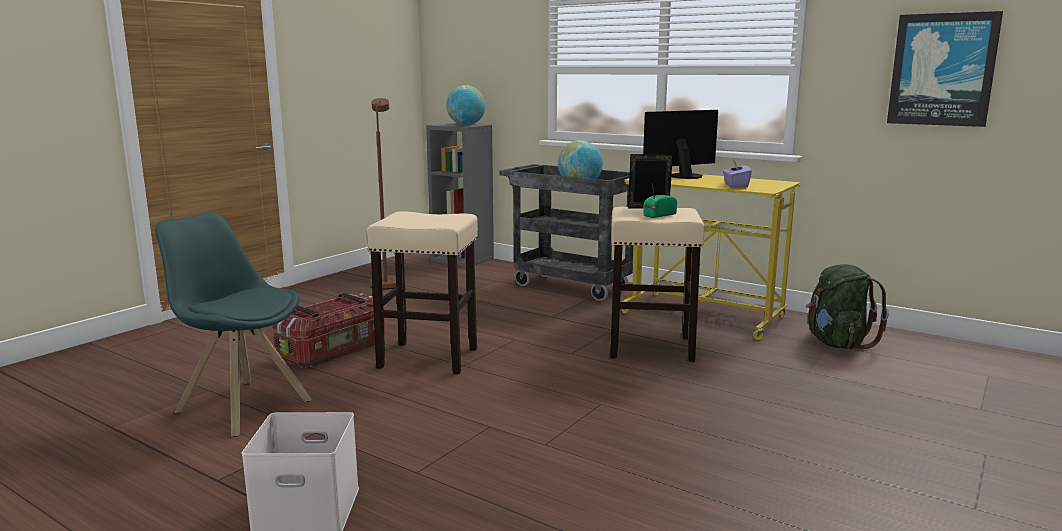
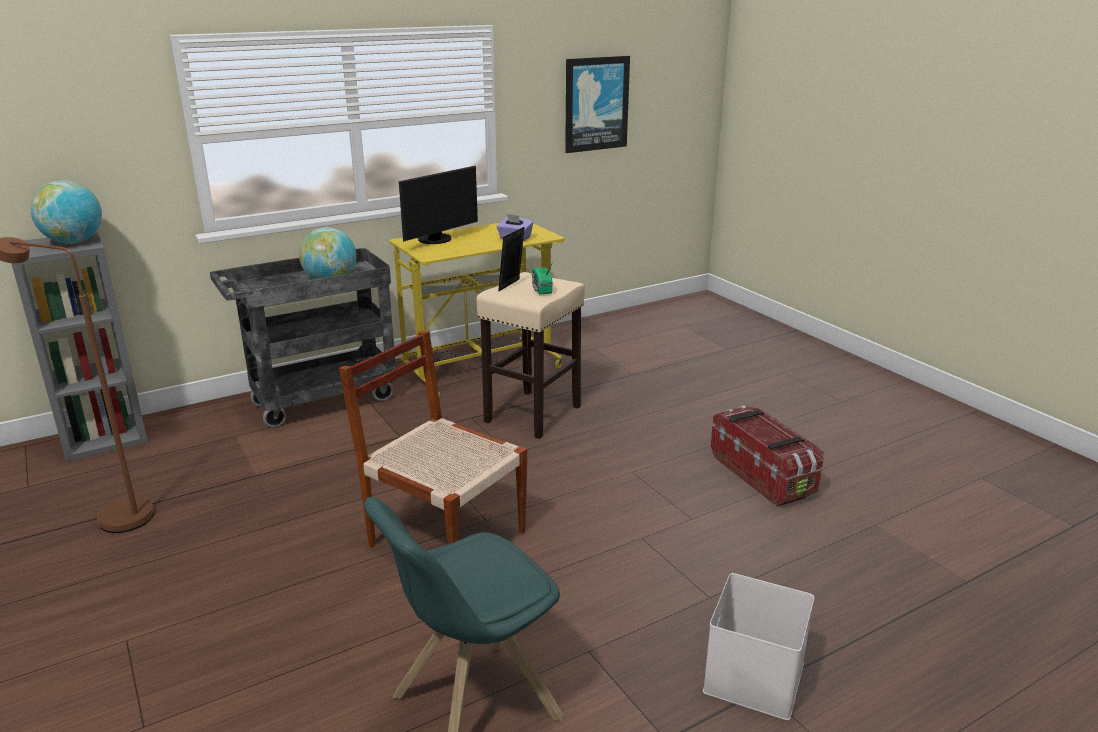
camera: 65 degrees left, 10 degrees up
storage box [272,292,385,367] -> storage box moved to [711,406,824,507]
beige stool [366,211,478,374] -> chair [339,330,527,547]
monitor [643,110,718,179] -> monitor turned 135 degrees counterclockwise [399,166,478,244]
green backpack [806,264,889,349] -> none

